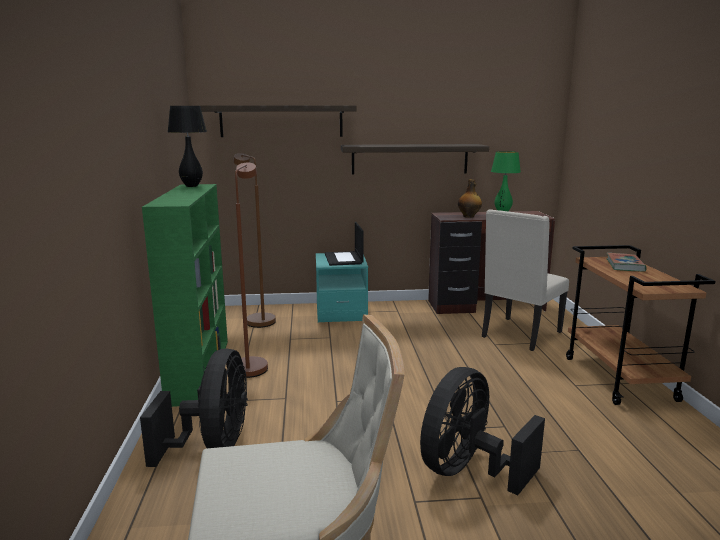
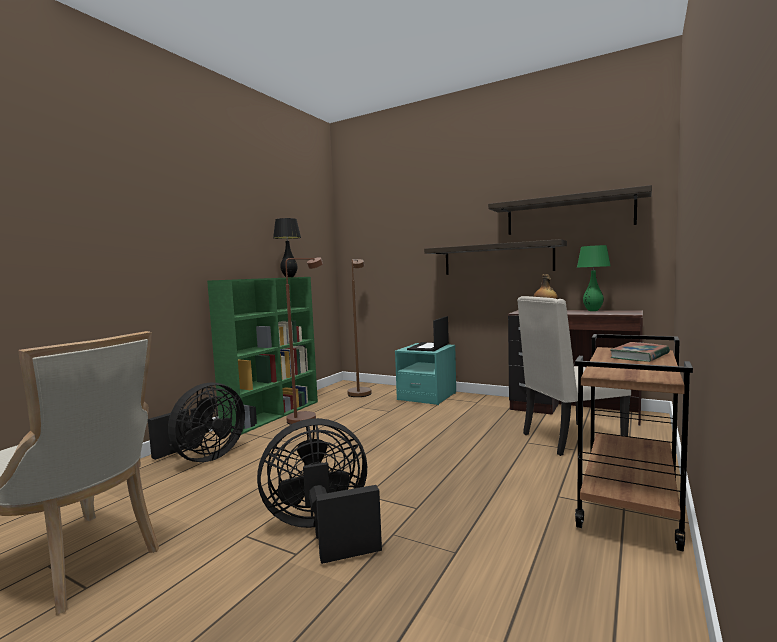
camera: 35 degrees right, 10 degrees down
shelf [200,105,356,137] -> shelf moved to [488,185,652,235]

